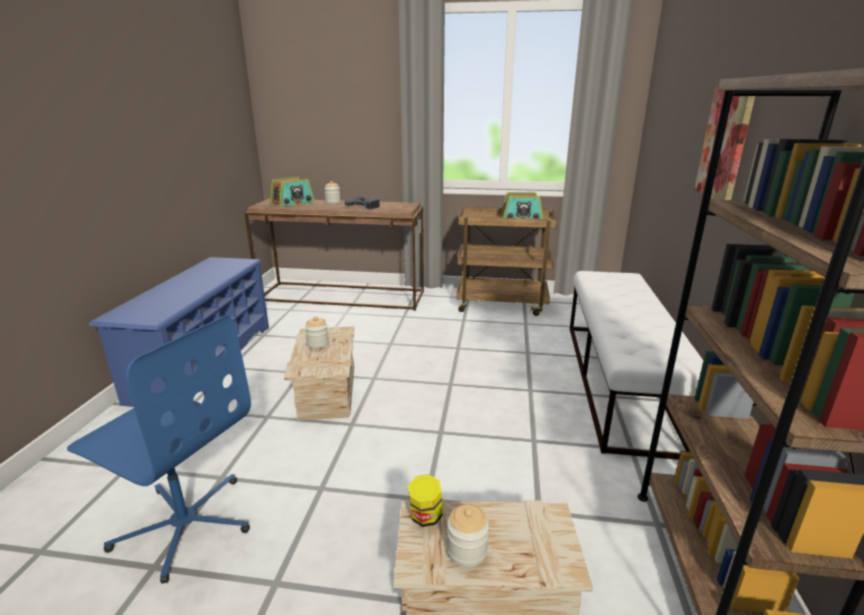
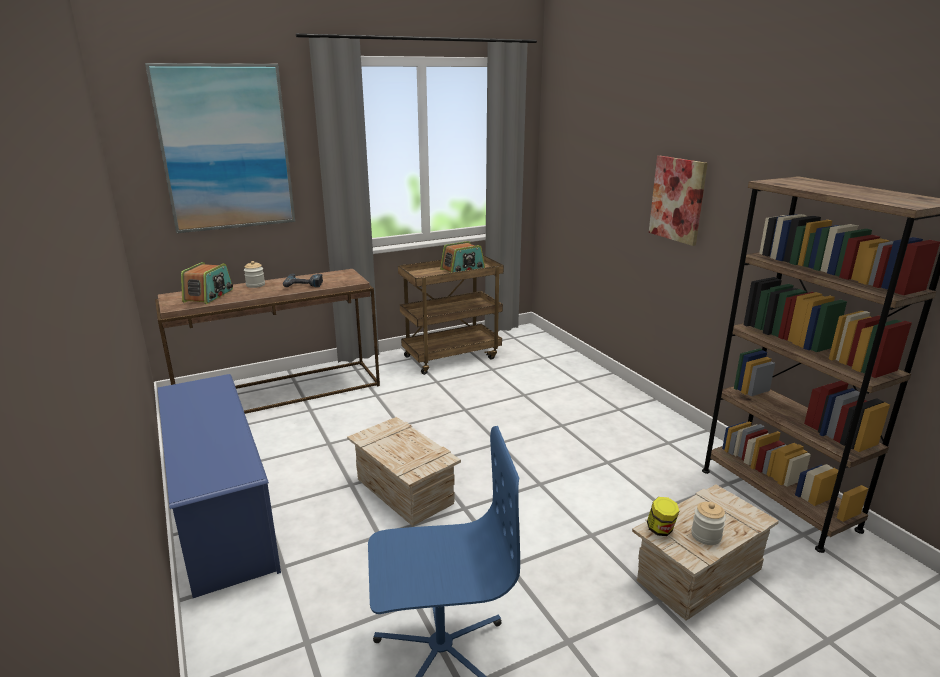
camera: 35 degrees left, 0 degrees up
jar [305,317,329,349] -> none
white bench [570,271,703,460] -> none
none -> picture [145,63,295,233]

